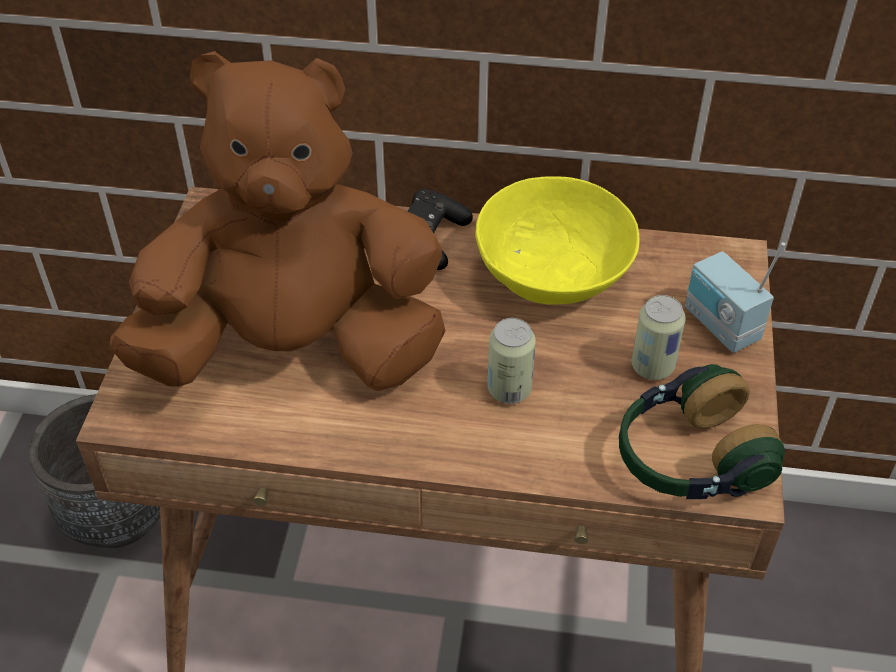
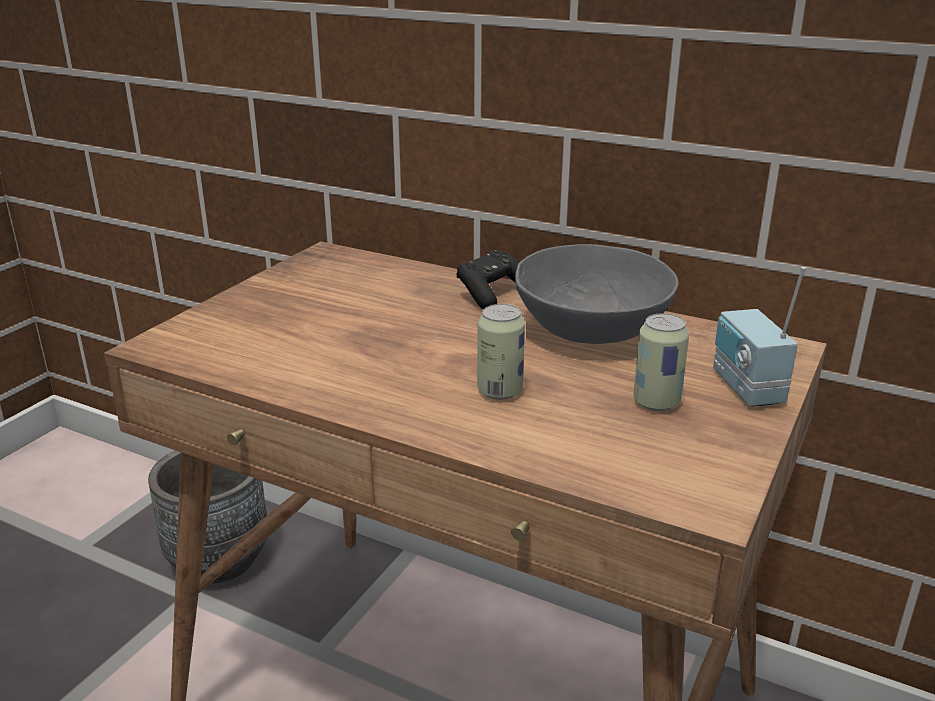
camera: 20 degrees right, 20 degrees down
brown plush toy [110,51,446,391] -> none
yellow bowl [475,177,640,305] -> grey bowl [515,244,679,344]
headphones [619,364,785,499] -> none

